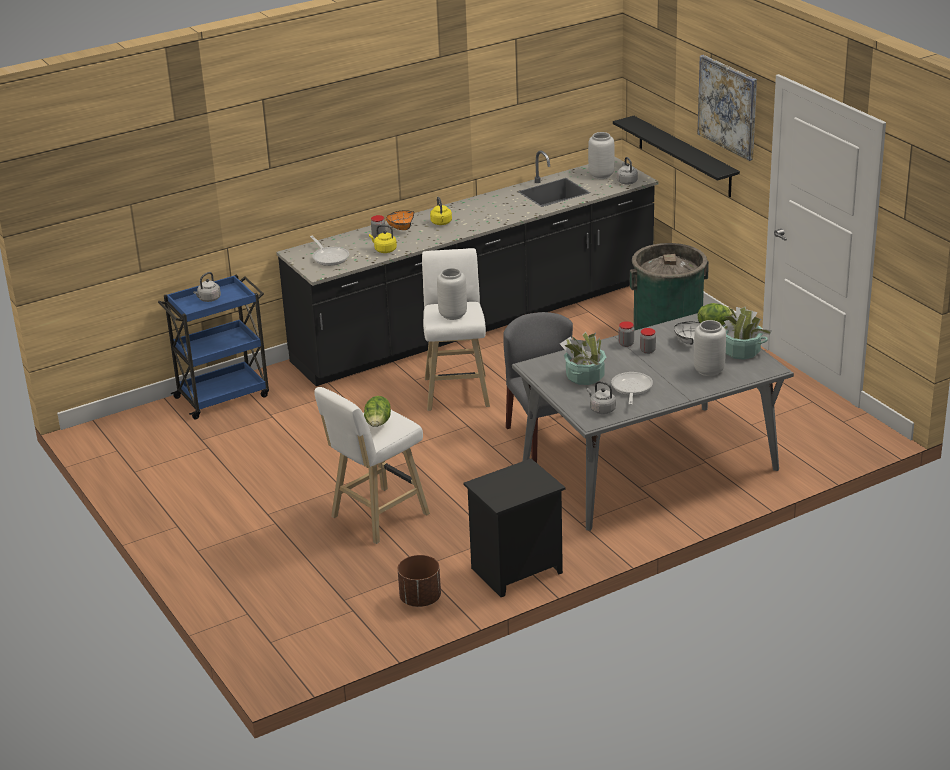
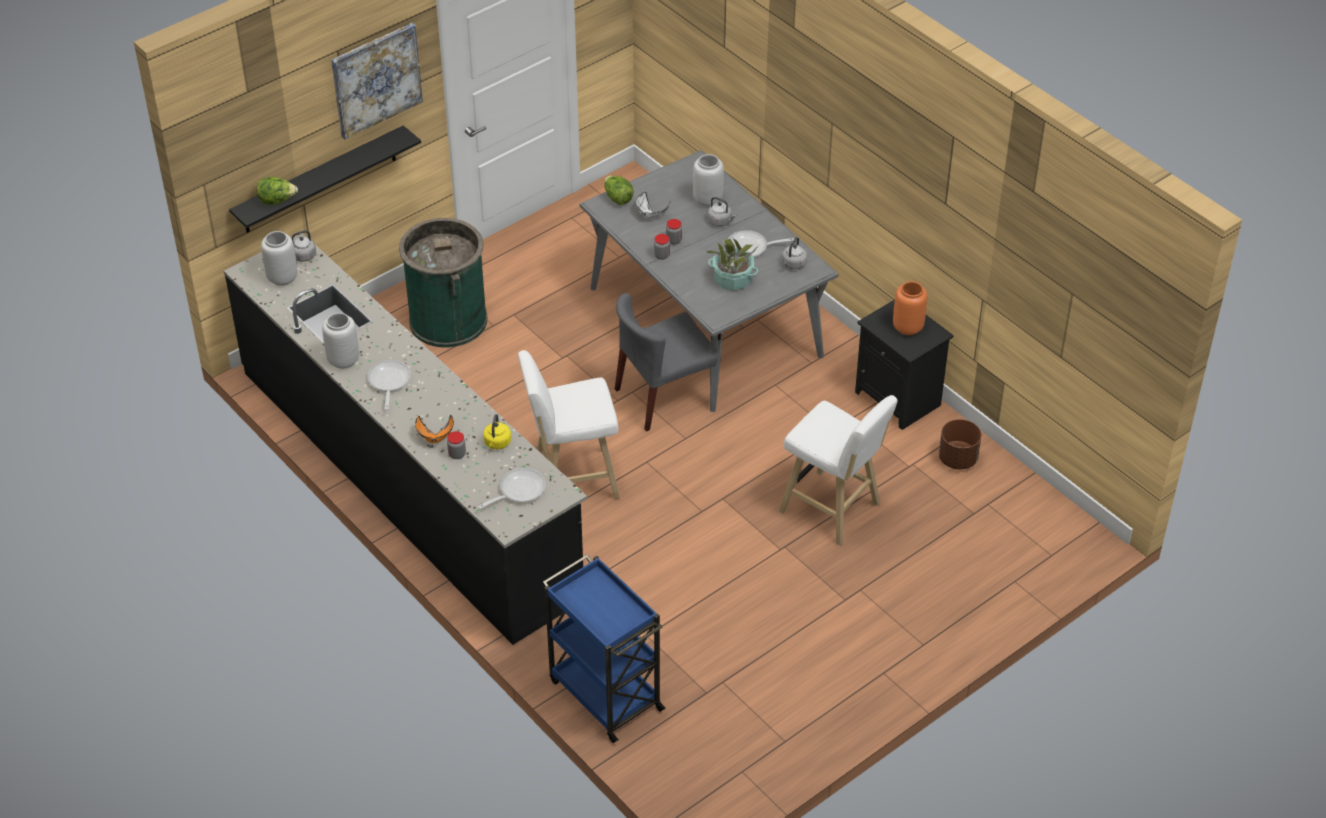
camera: 100 degrees left, 15 degrees up
grey kettle [193,272,221,302] -> grey kettle moved to [707,197,736,226]
lettuce [364,396,391,427] -> lettuce moved to [257,177,298,205]
yellow kettle [430,197,452,225] -> none
grey vase [437,268,467,320] -> grey vase moved to [322,313,359,369]
potted plant [724,306,772,360] -> none
none -> frying pan [367,360,411,410]
none -> orange vase [893,281,927,335]

